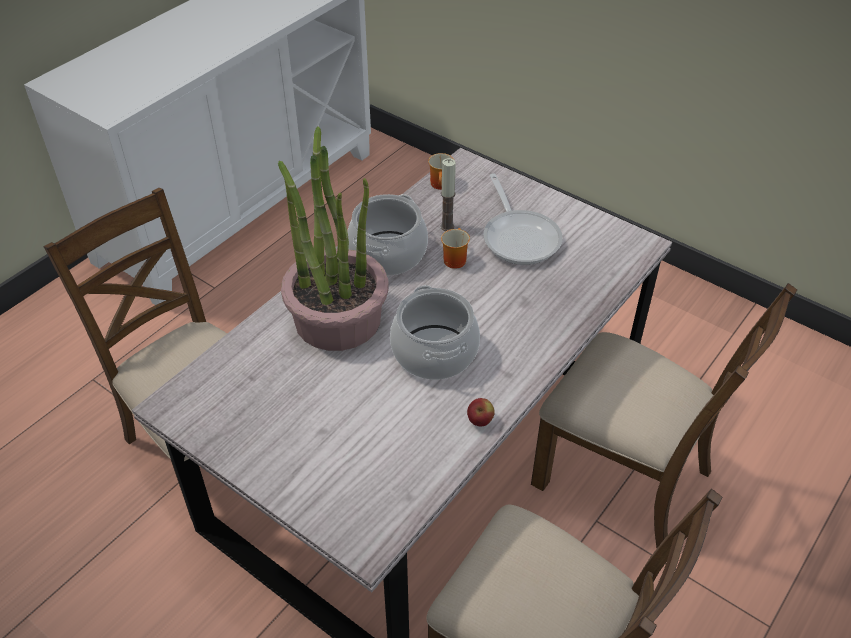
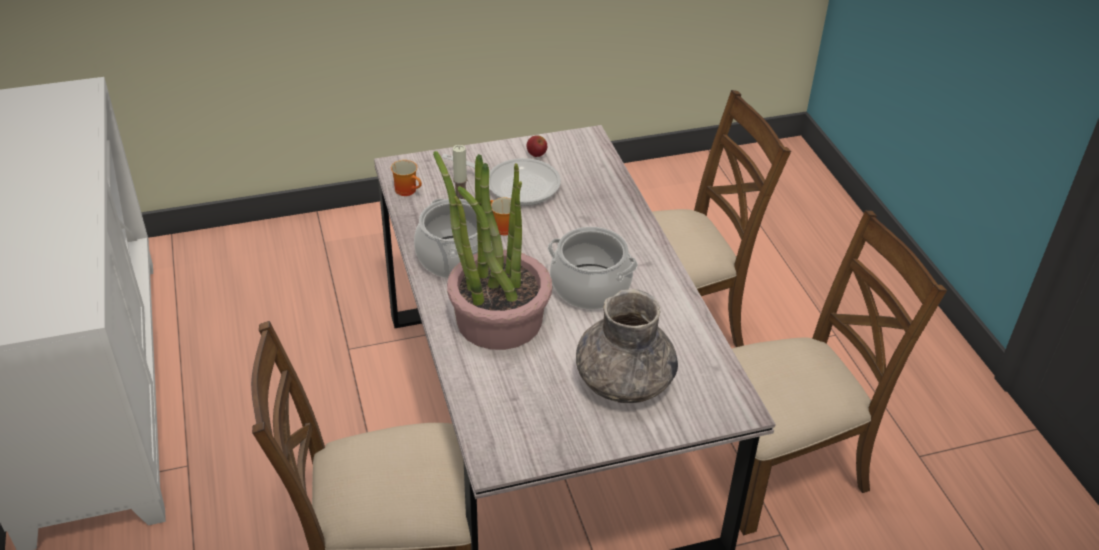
camera: 55 degrees left, 5 degrees down
apple [467,398,495,426] -> apple moved to [527,135,547,157]
none -> grey vase [576,289,678,403]

